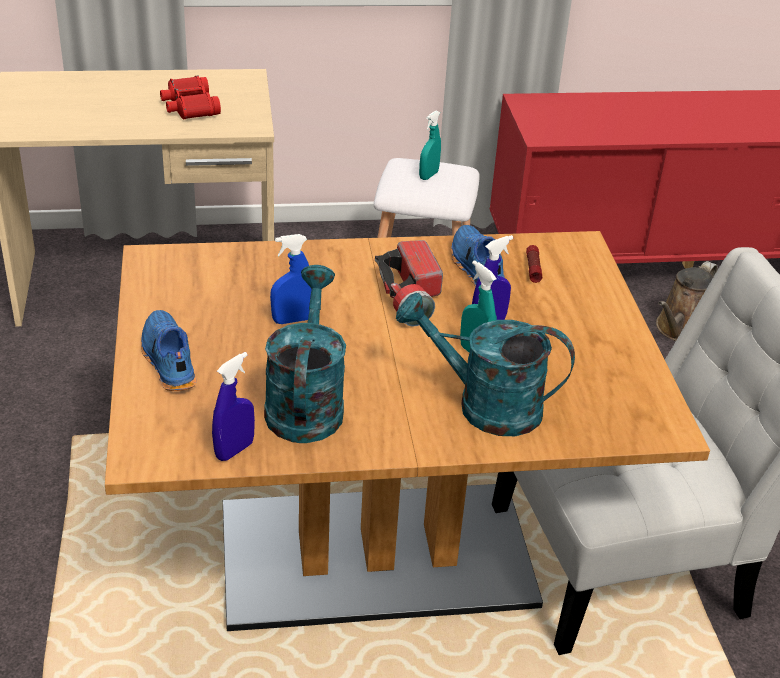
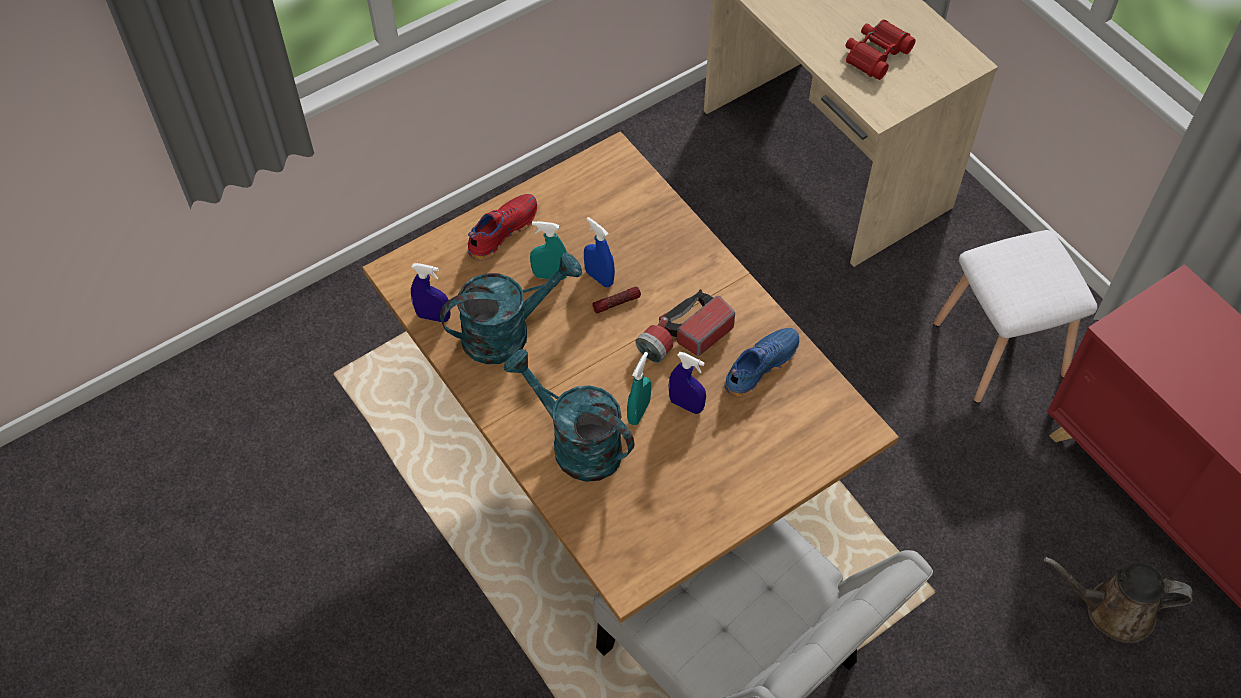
camera: 65 degrees right, 20 degrees up
blue shoe [141,310,197,391] -> red shoe [467,194,537,261]
turquoise watering can [396,292,575,436] -> turquoise watering can turned 45 degrees counterclockwise [504,349,634,482]
turquoise spray bottle [419,110,441,180] -> turquoise spray bottle moved to [530,221,567,280]
flashlight [526,245,542,283] -> flashlight moved to [592,286,641,314]

